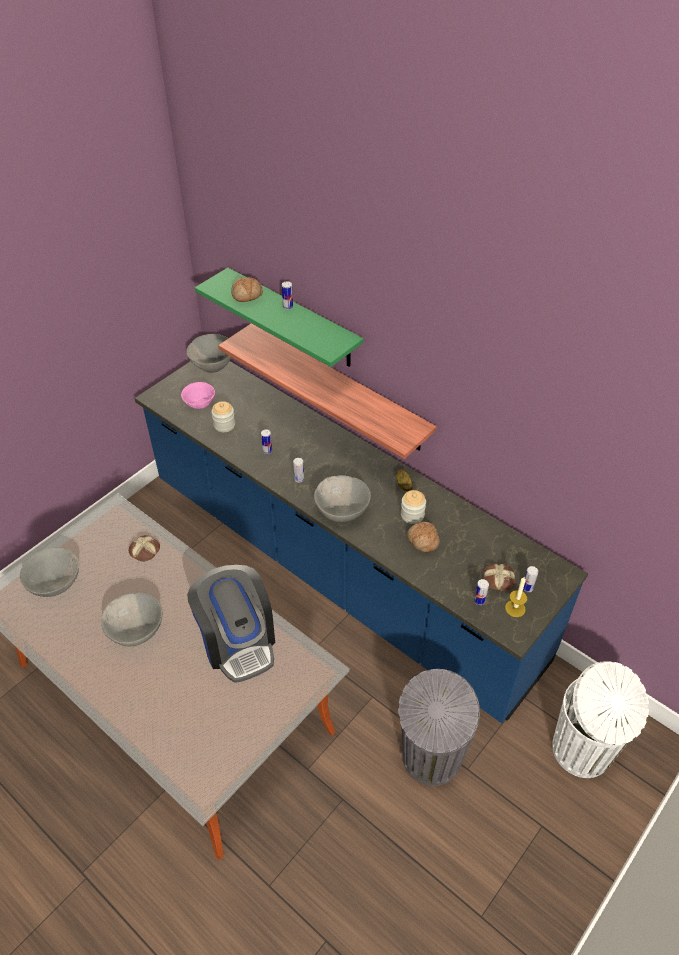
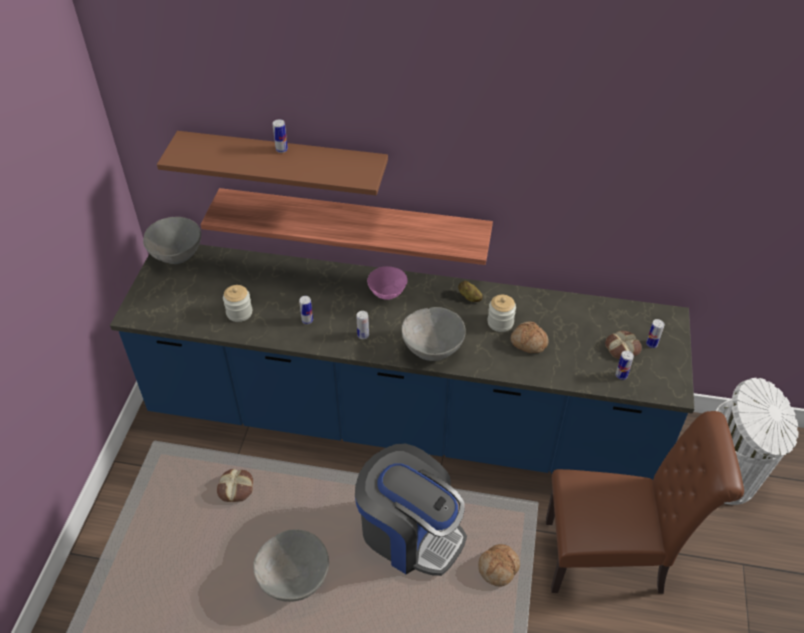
camera: 30 degrees left, 0 degrees up
grey bowl [20,547,79,597] -> none
pink bowl [181,382,215,409] -> pink bowl moved to [367,266,408,300]
green shelf [195,268,364,367] -> brown shelf [157,131,388,195]
bread [231,277,263,302] -> bread moved to [478,544,520,587]
grey trash can [398,669,480,786] -> brown chair [546,411,744,594]
candle [505,577,527,617] -> none

